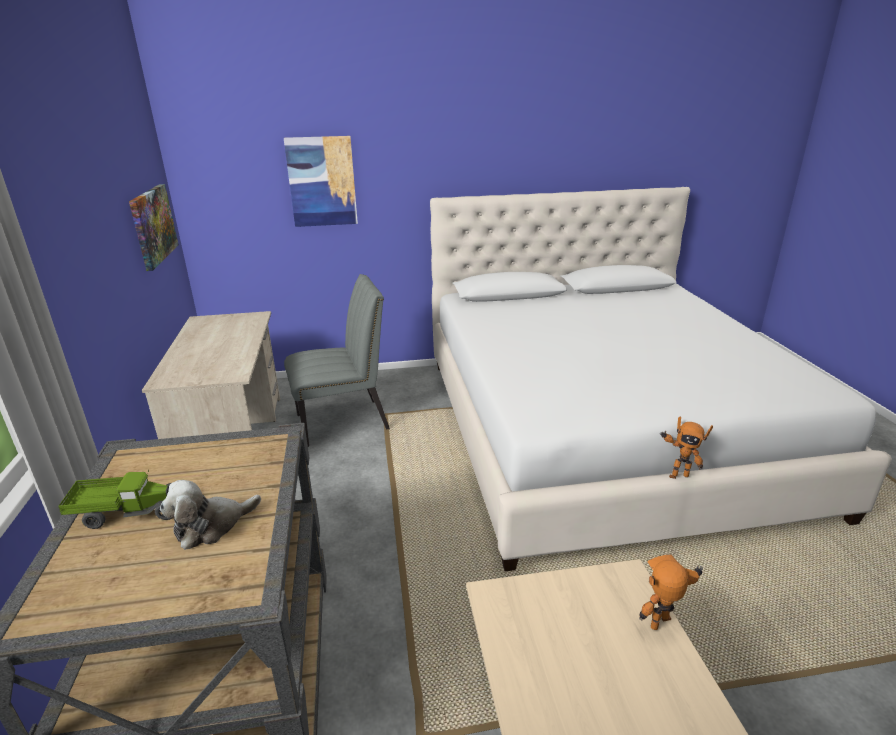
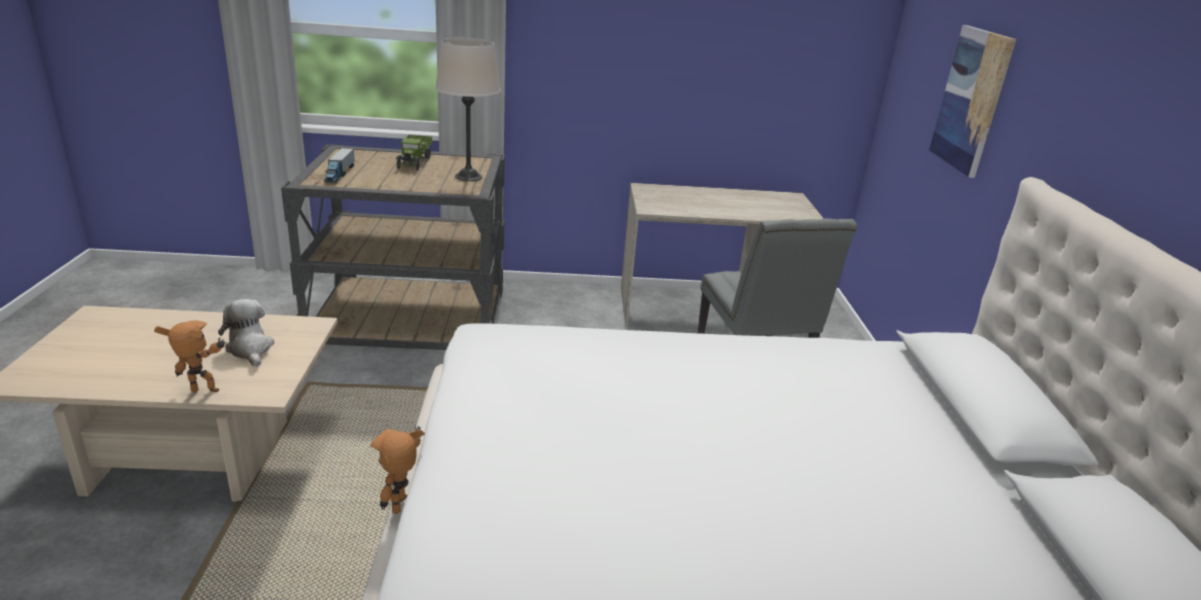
camera: 95 degrees right, 0 degrees up
picture [129,184,179,271] -> none
plush toy [160,480,261,550] -> plush toy moved to [218,299,274,367]
toy robot [639,555,703,630] -> toy robot turned 75 degrees counterclockwise [154,321,227,393]
none -> toy truck [324,148,355,183]
none -> beige table lamp [435,38,501,181]

